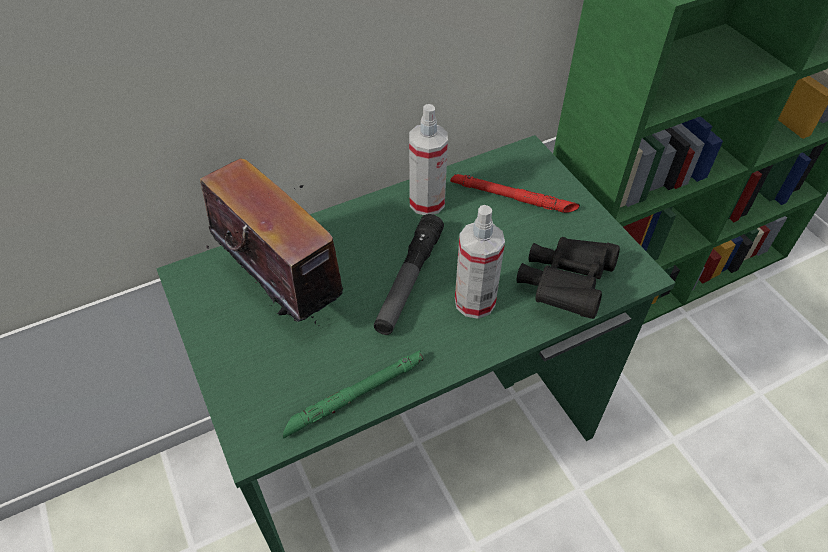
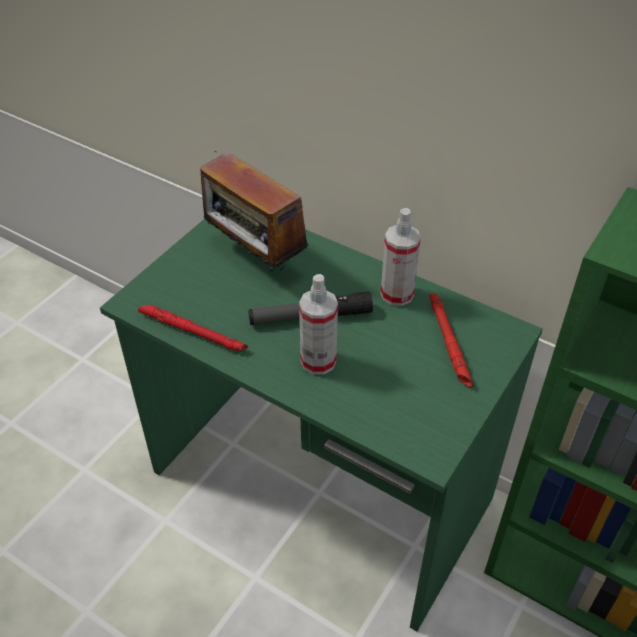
camera: 60 degrees right, 5 degrees down
radio [200,158,343,327] -> radio turned 120 degrees clockwise [200,151,308,272]
green flashlight [283,350,423,438] -> red flashlight [138,305,248,352]
black binoculars [517,237,620,319] -> none

